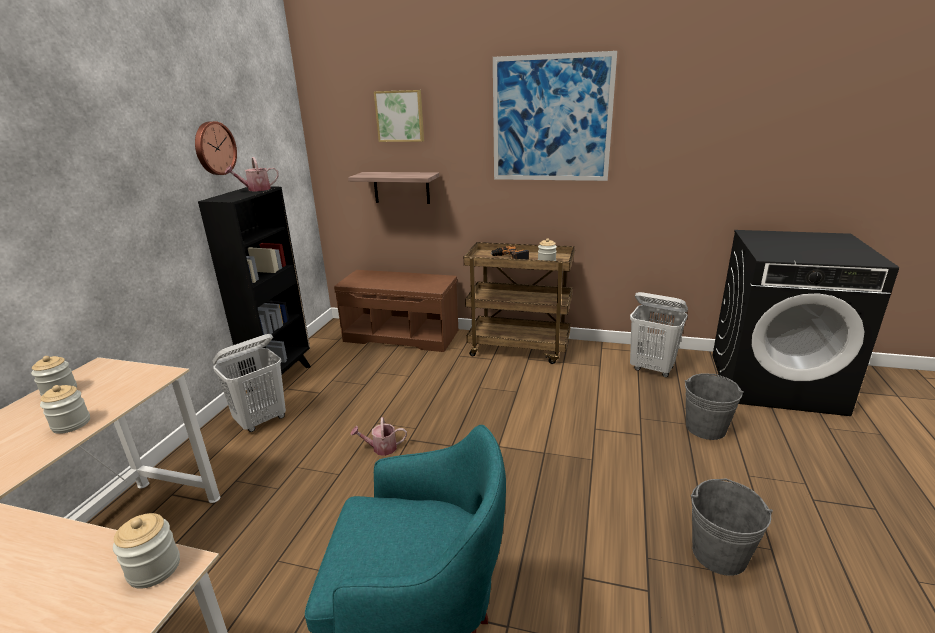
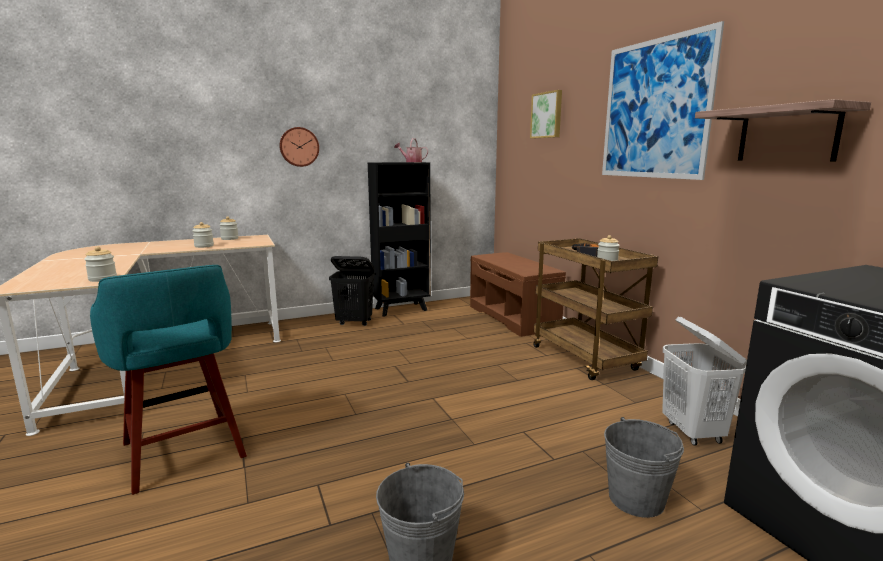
camera: 50 degrees right, 10 degrees down
wall clock [195,121,237,175] -> wall clock moved to [279,127,319,167]
white laundry basket [213,334,286,432] -> black laundry basket [329,256,375,326]
shelf [348,172,439,204] -> shelf moved to [695,99,871,162]
watering can [350,417,407,456] -> none

